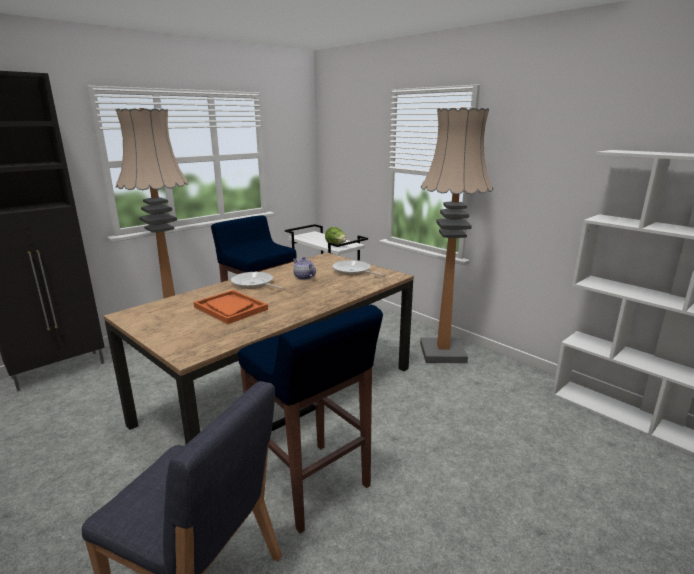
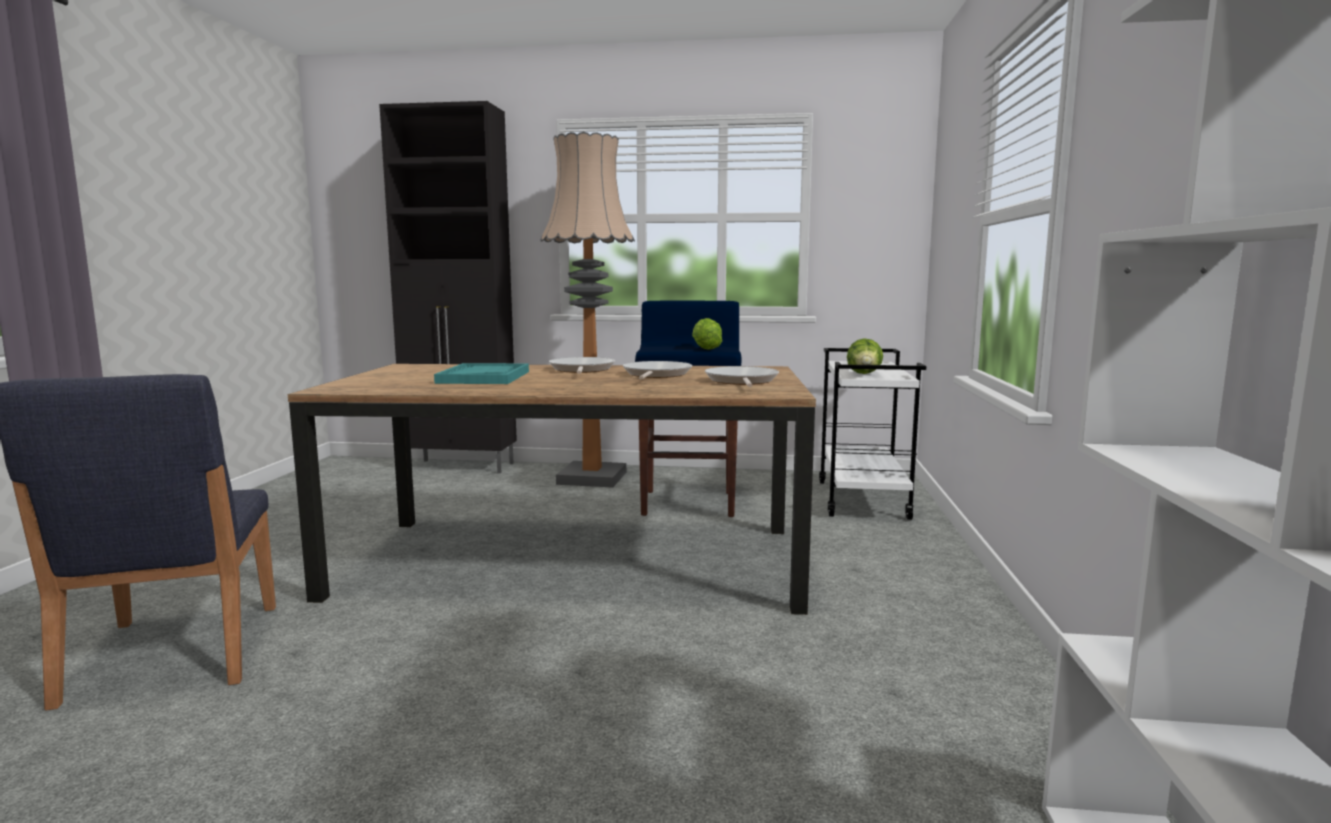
camera: 50 degrees right, 10 degrees down
orange tray [193,290,268,324] -> turquoise tray [434,363,529,384]
blue stool [238,304,383,533] -> none
teapot [293,257,316,280] -> frying pan [623,361,692,379]
floor lamp [420,108,493,363] -> none
none -> lettuce [692,318,722,350]

